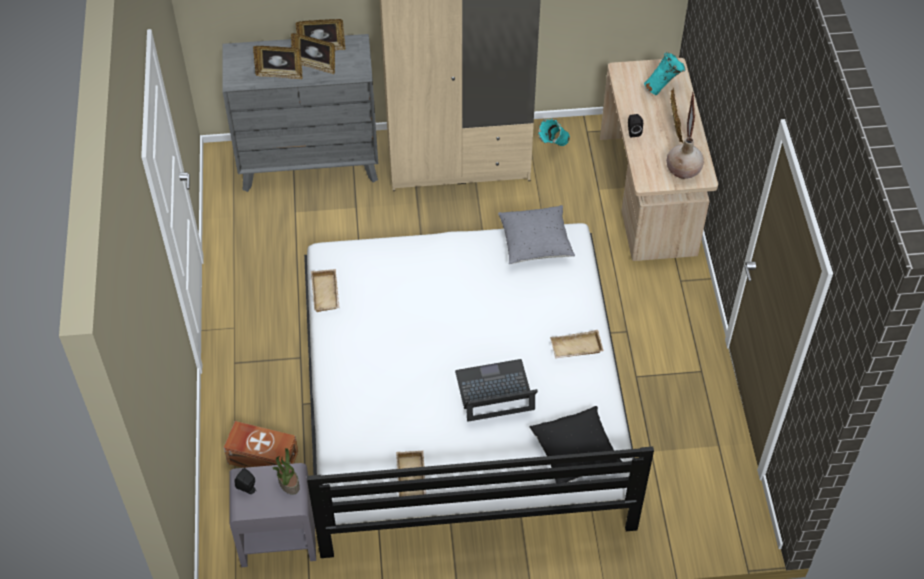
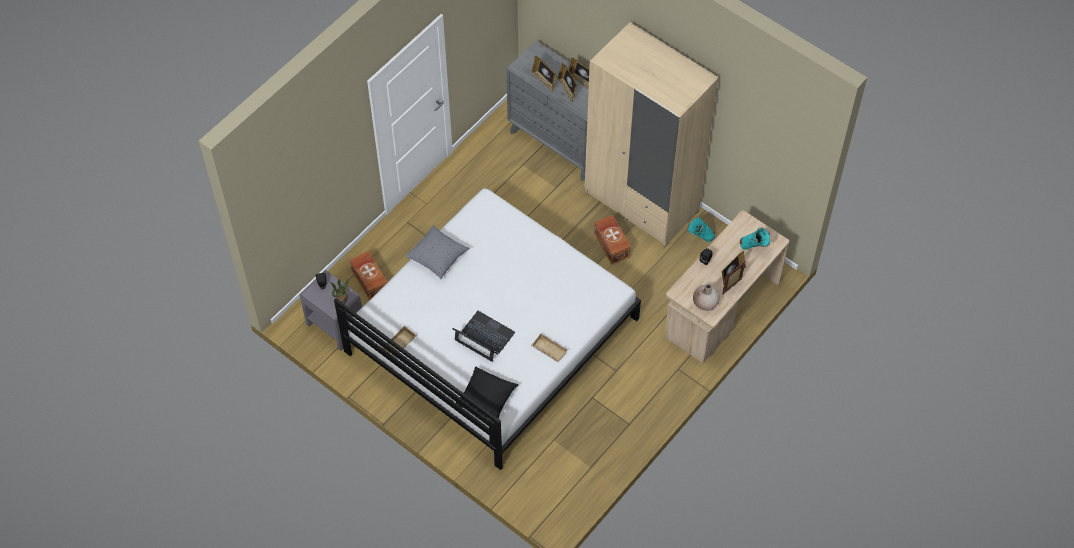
camera: 45 degrees right, 5 degrees up
beige tray [311,269,340,312] -> none
grey pillow [498,205,575,264] -> grey pillow moved to [405,225,469,279]
none -> brown storage box [594,215,631,265]

